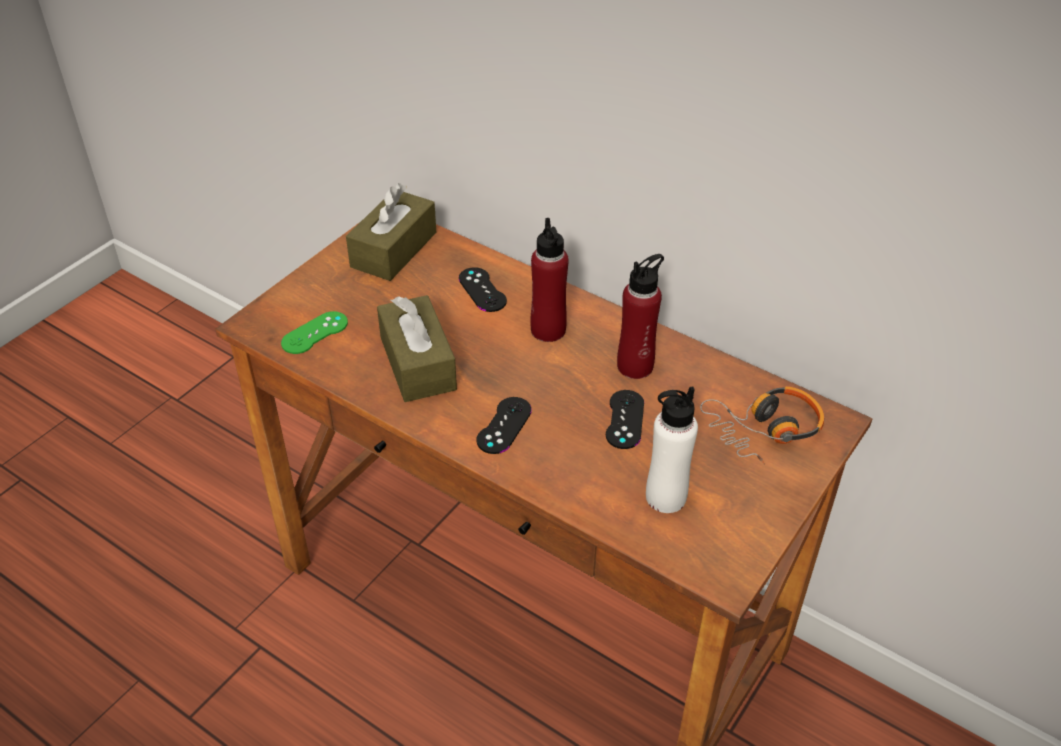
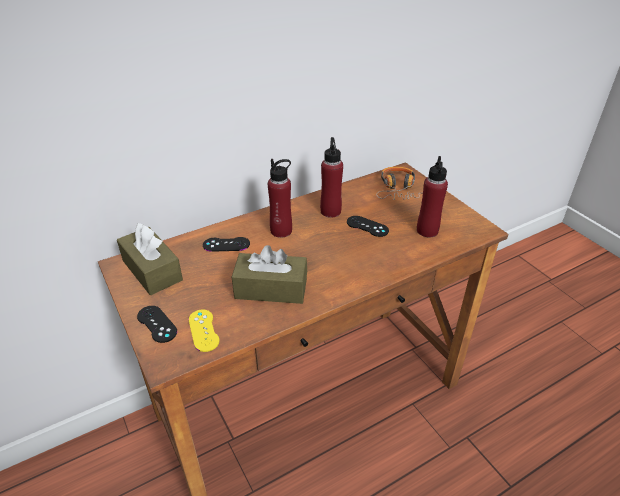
camera: 65 degrees left, 5 degrees down
green game controller [281,311,348,354] -> yellow game controller [189,310,219,352]
black game controller [477,397,532,454] -> black game controller moved to [137,306,177,343]
white bottle [646,386,698,513] -> red bottle [417,156,448,237]

